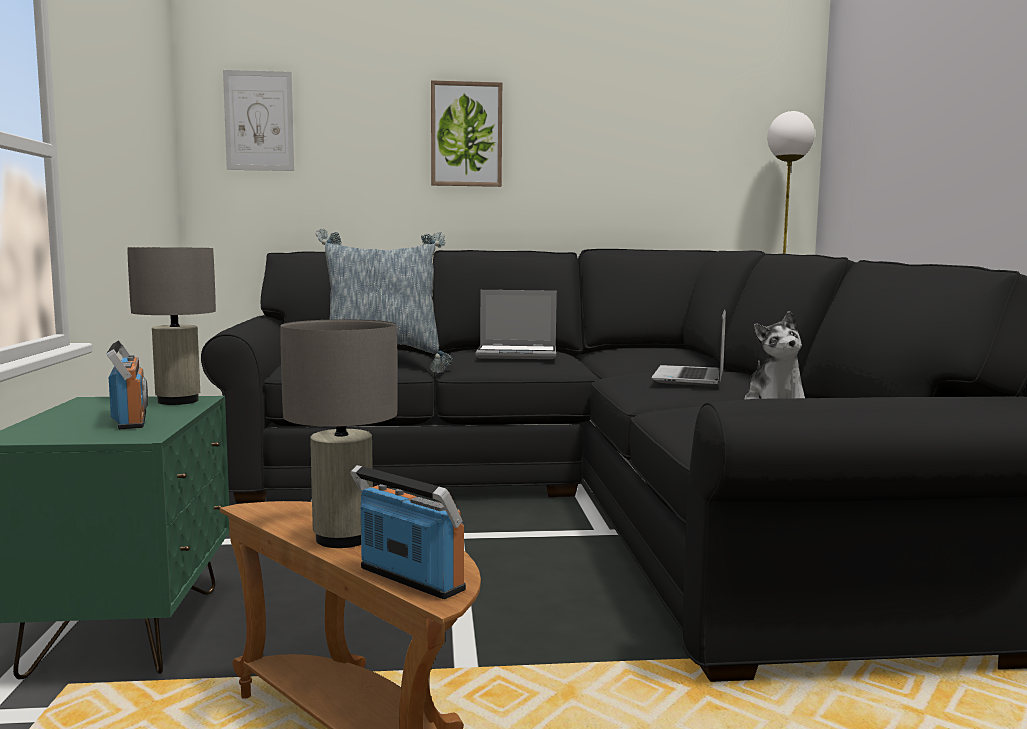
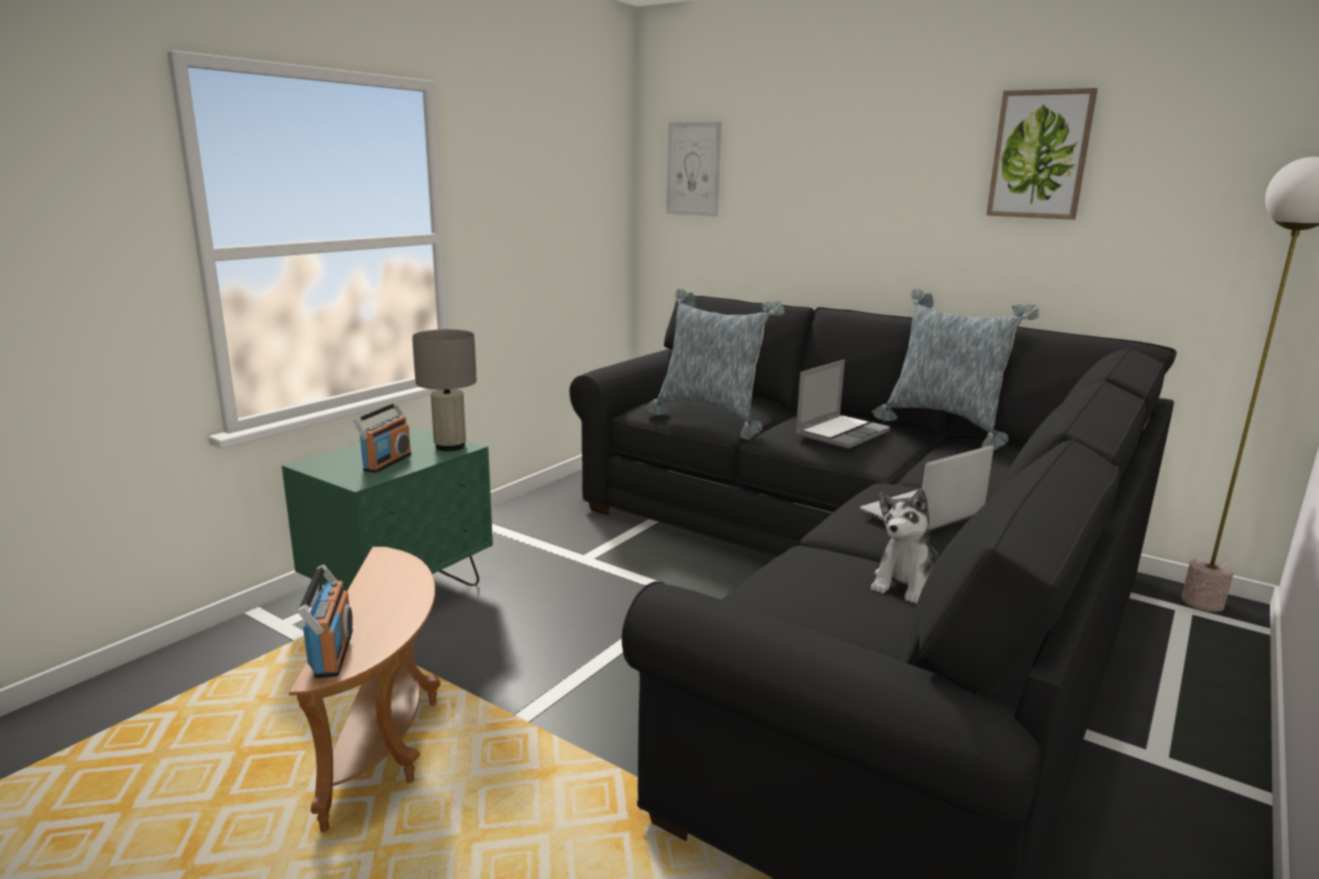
camera: 40 degrees right, 10 degrees up
grey table lamp [280,319,398,548] -> none
picture [431,80,502,187] -> picture moved to [986,88,1098,220]
laptop [475,290,557,359] -> laptop turned 90 degrees counterclockwise [795,359,890,449]
none -> pillow [872,288,1040,450]

